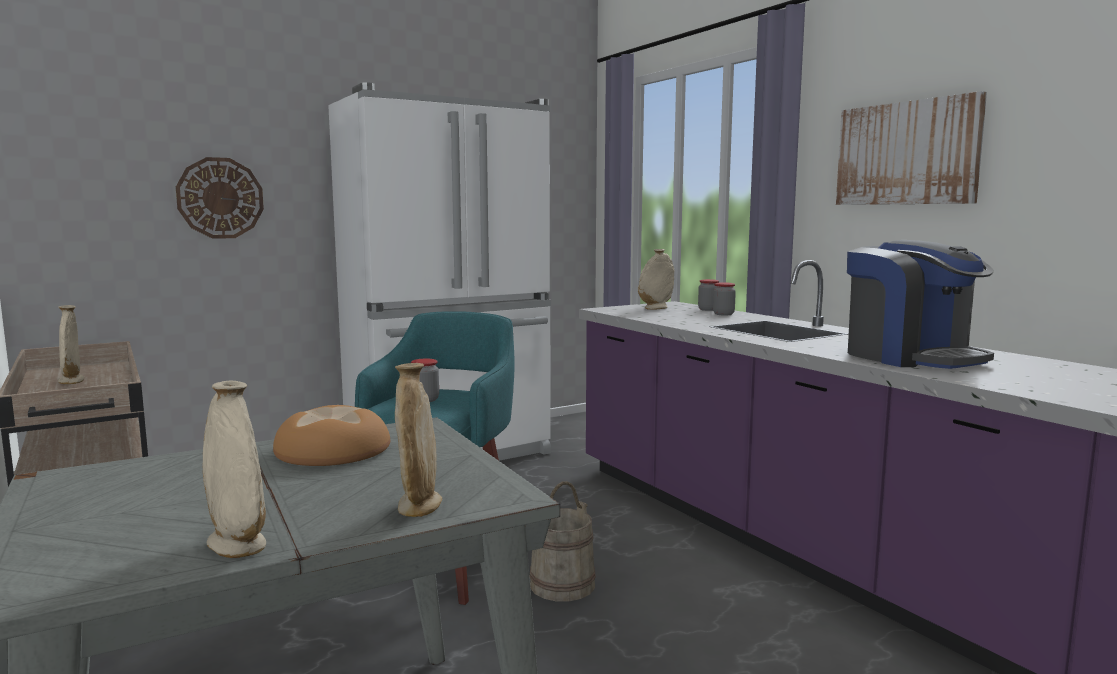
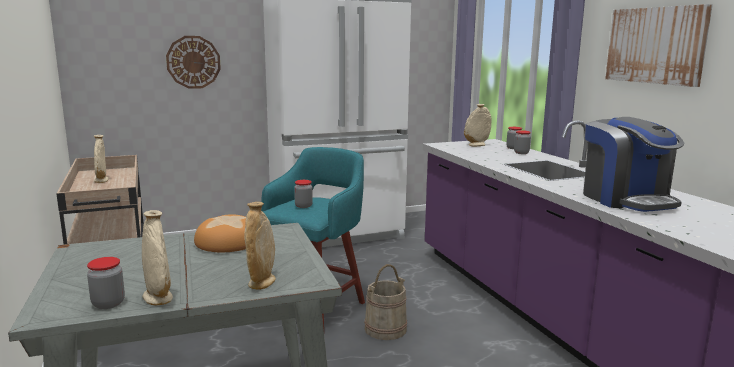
camera: 10 degrees right, 5 degrees up
none -> jar [87,257,125,309]

